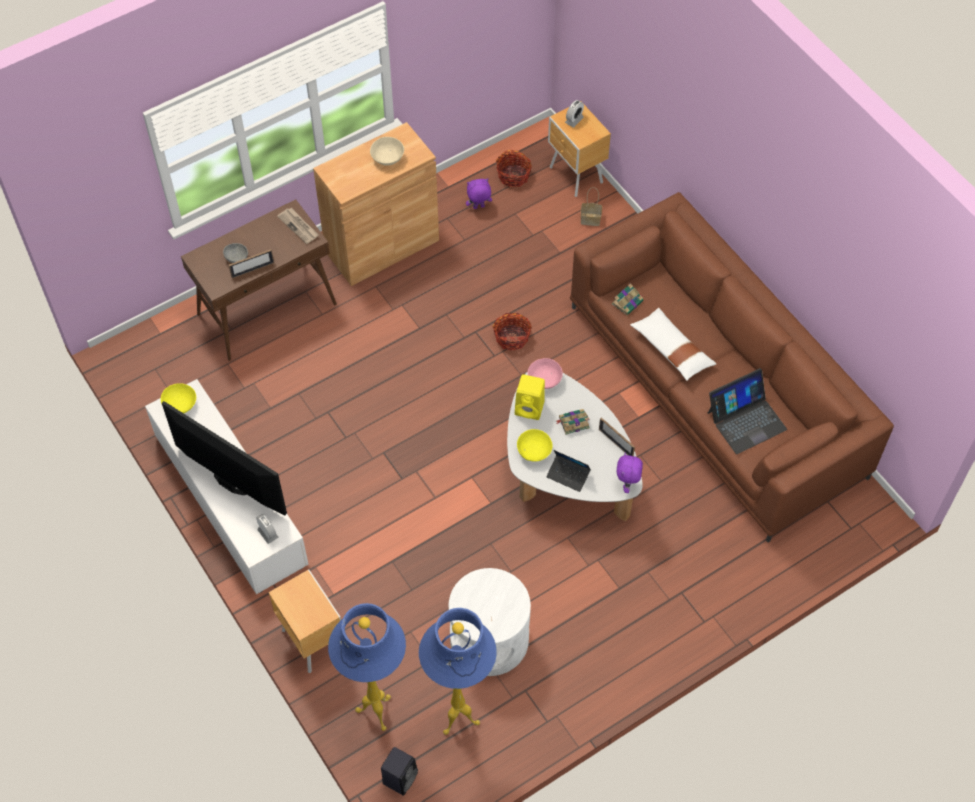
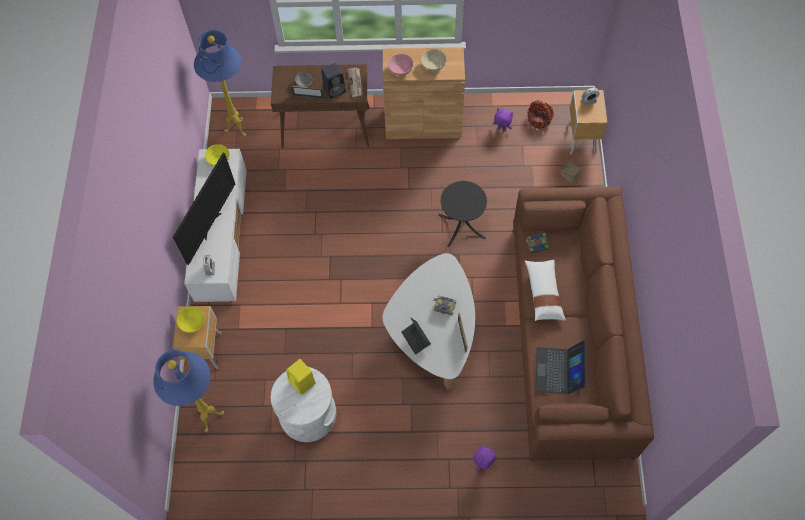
camera: 35 degrees right, 5 degrees up
television [162,401,287,515] -> television turned 45 degrees clockwise [173,153,235,265]
black speaker [381,747,418,796] -> black speaker moved to [321,63,346,99]
blue floor lamp [419,608,497,735] -> blue floor lamp moved to [194,30,246,136]
basket [492,313,532,351] -> black side table [438,181,487,247]
yellow speaker [515,374,545,420] -> yellow speaker moved to [286,359,316,395]
yellow bowl [517,429,552,462] -> yellow bowl moved to [177,307,205,333]
pink bowl [528,358,563,389] -> pink bowl moved to [388,54,413,76]
purple plush toy [617,452,643,493] -> purple plush toy moved to [473,445,496,471]
laptop [707,368,787,454] -> laptop turned 90 degrees clockwise [536,340,587,394]

